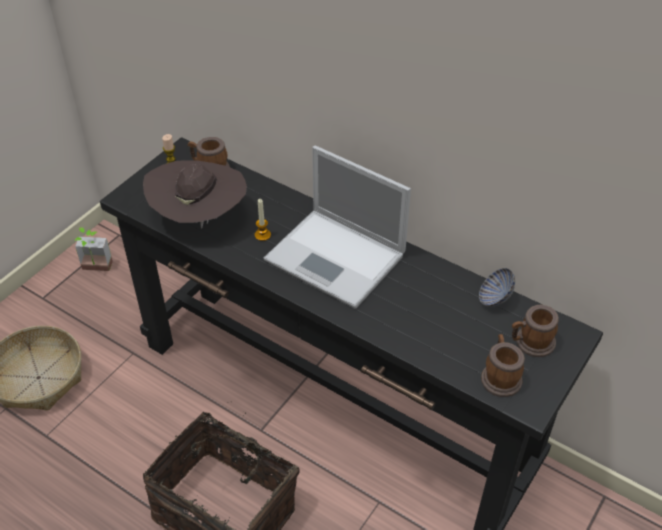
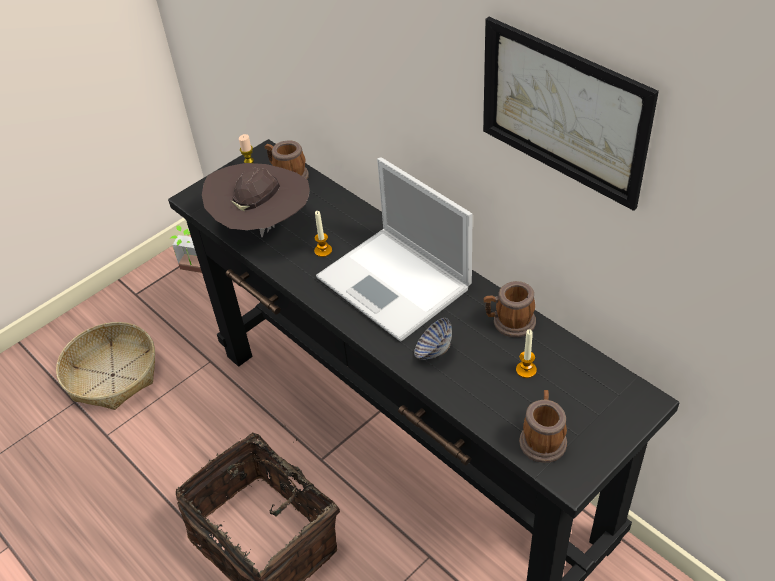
camera: 15 degrees right, 0 degrees up
bowl [479,268,515,307] -> bowl moved to [414,318,452,360]
mug [512,305,559,357] -> mug moved to [484,281,536,337]
none -> picture [483,17,659,211]
none -> candle [516,329,537,378]

